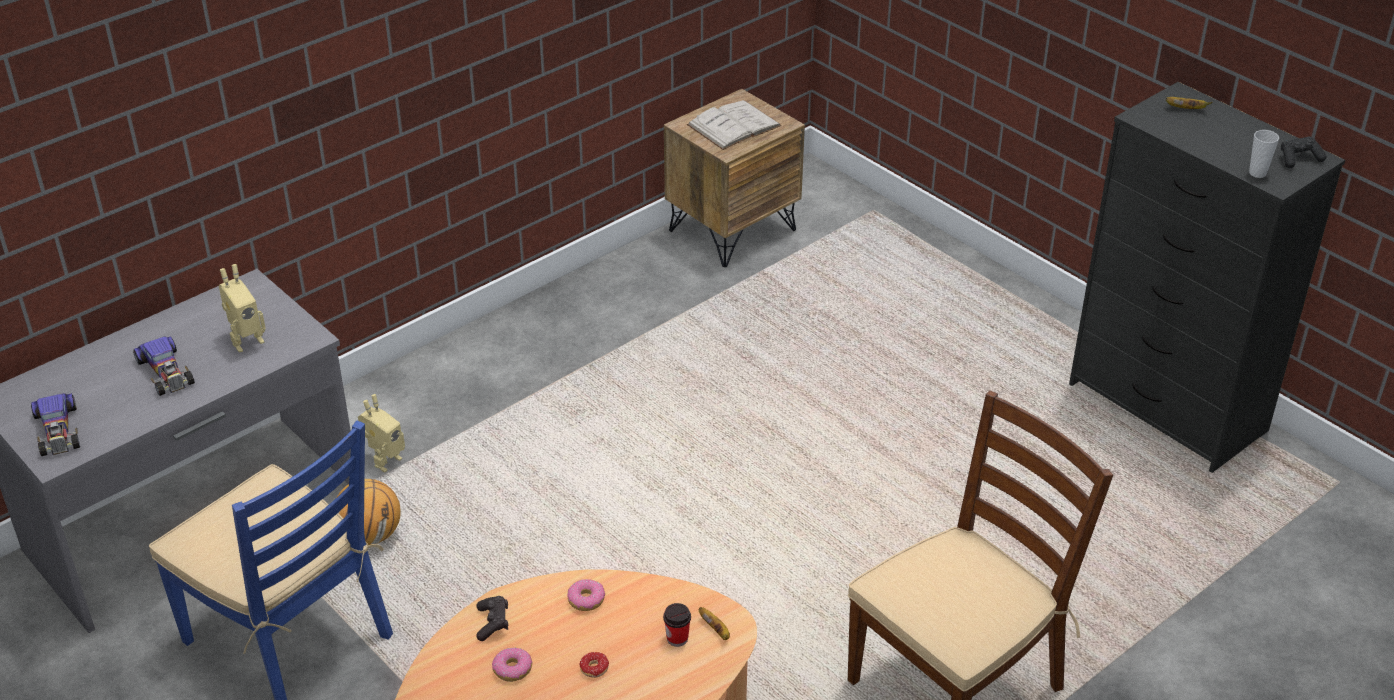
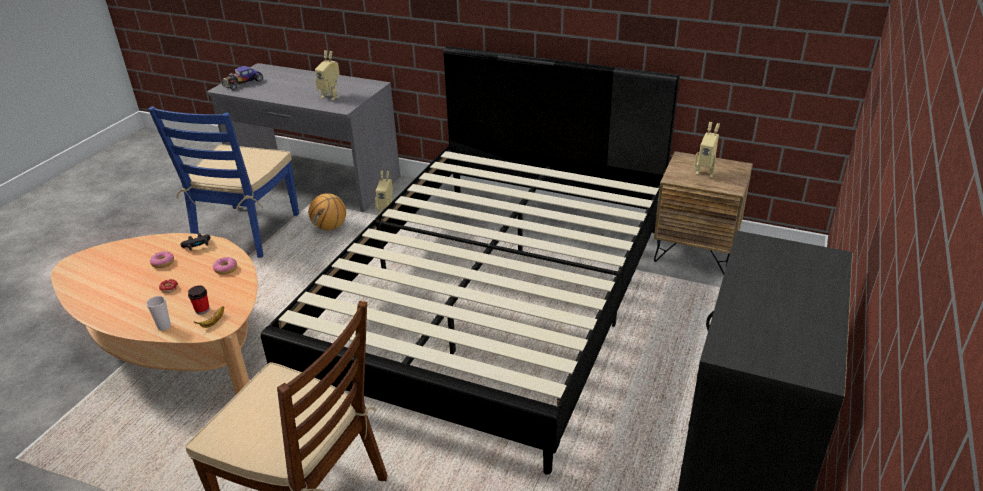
camera: 65 degrees right, 5 degrees down
toy car [133,337,195,396] -> none
white book [687,100,781,150] -> toy robot [695,122,720,178]
banana [1166,97,1213,109] -> none
cup [1249,130,1279,178] -> cup moved to [146,296,171,331]
black game controller [1281,136,1326,168] -> none
none -> black bed [260,46,680,475]

